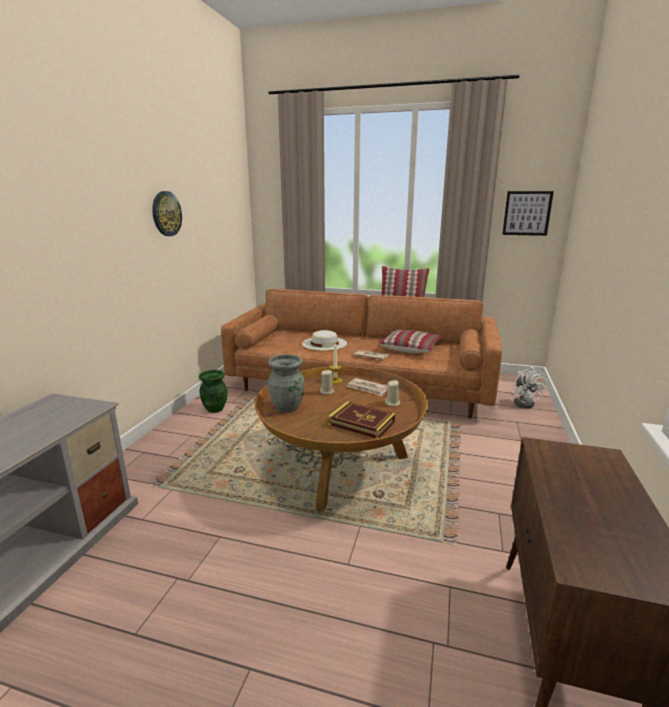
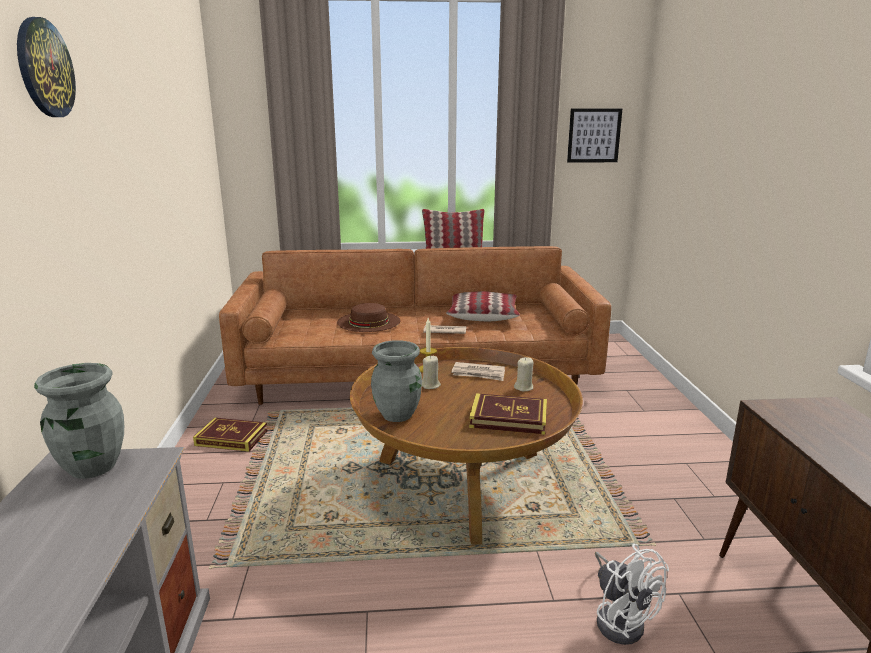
camera: 20 degrees left, 0 degrees up
wall clock [152,191,182,236] -> wall clock moved to [17,17,76,117]
green vase [199,370,227,413] -> book [193,418,268,452]
white hat [302,330,347,351] -> brown hat [337,303,400,332]
white fan [512,366,547,408] -> white fan moved to [595,544,669,645]
none -> grey vase [34,363,124,479]

